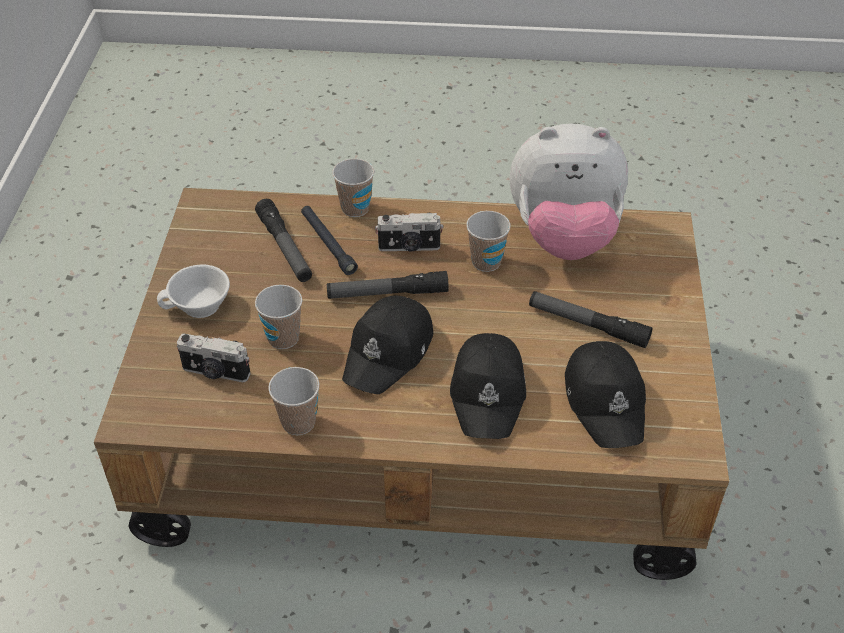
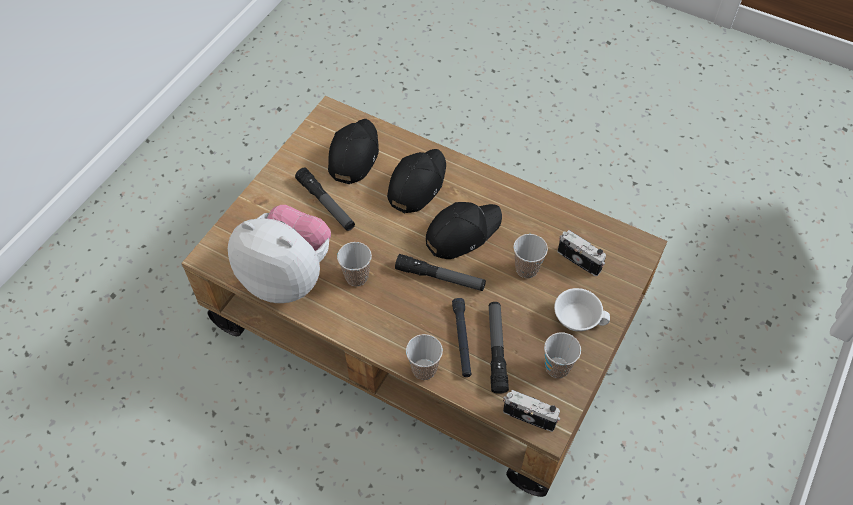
camera: 155 degrees left, 10 degrees up
cup [268,367,320,436] -> cup moved to [544,332,581,378]
camera [375,213,443,251] -> camera moved to [503,390,560,432]

